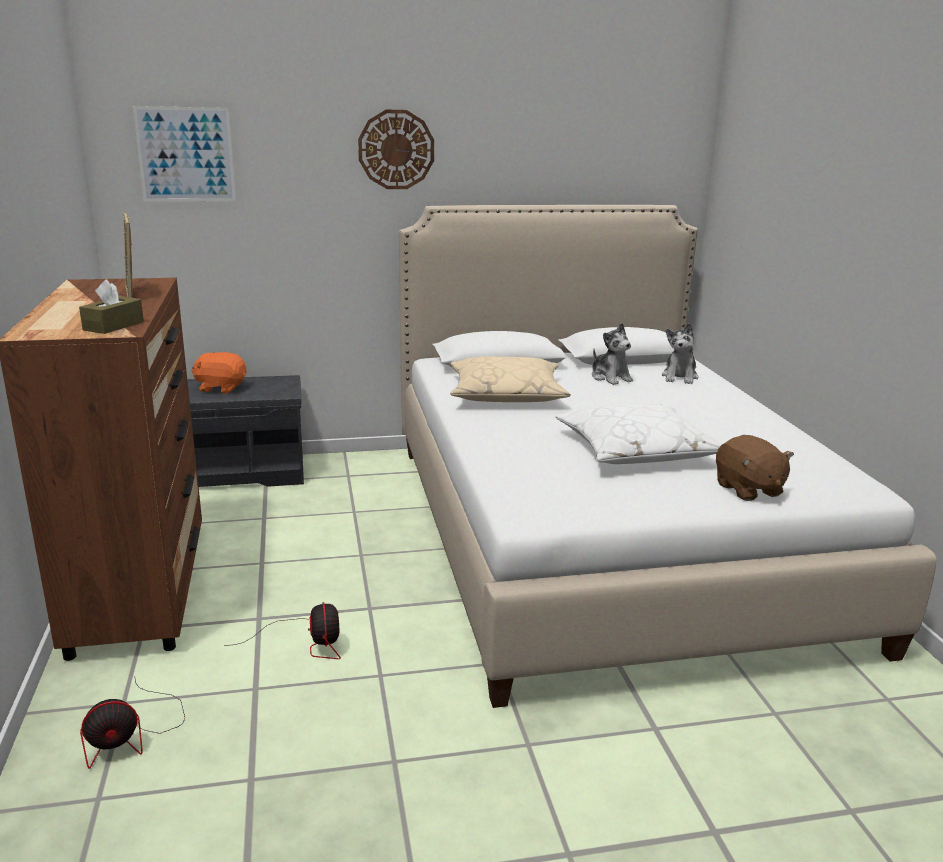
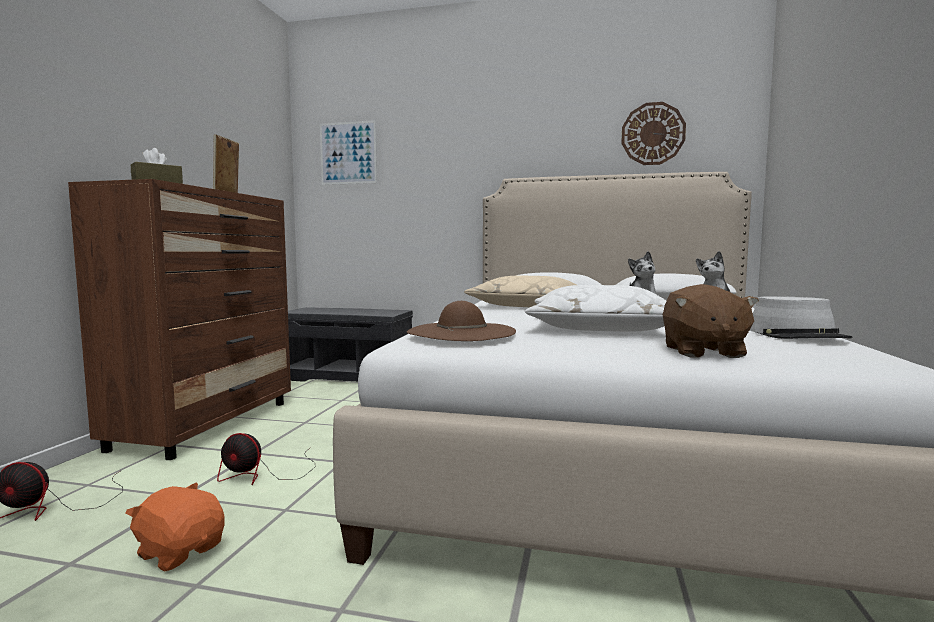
camera: 25 degrees right, 15 degrees down
orange plush toy [191,352,247,394] -> orange plush toy moved to [125,482,225,572]
fan [225,602,341,659] -> fan turned 90 degrees clockwise [217,433,315,485]
wall clock [358,110,434,189] -> wall clock moved to [621,102,686,165]
none -> brown hat [407,301,516,341]
none -> grey hat [750,296,853,339]

